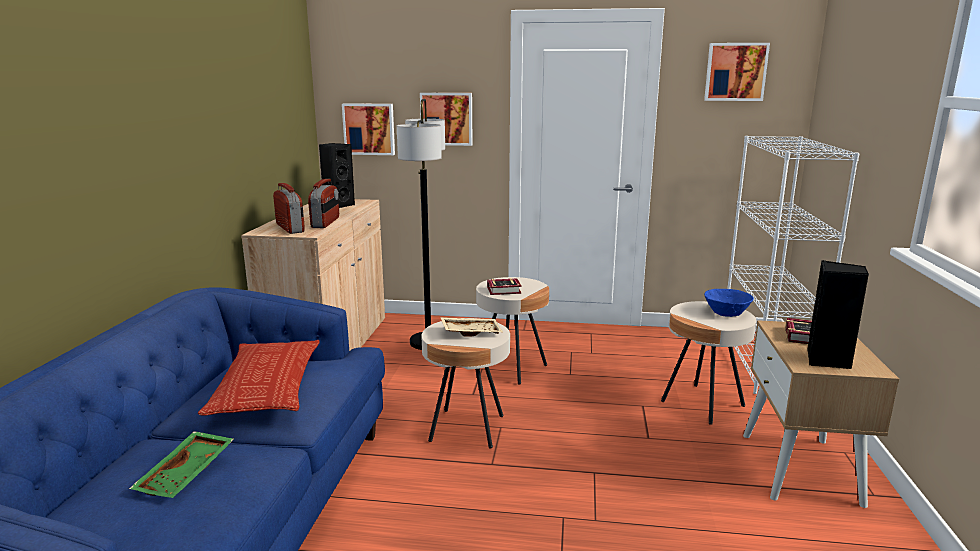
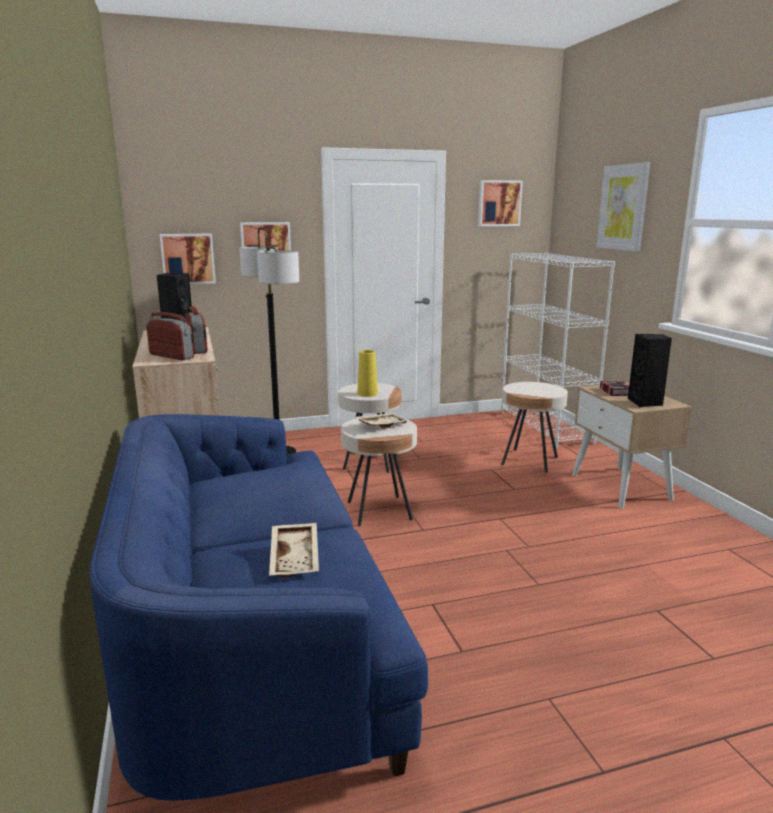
camera: 25 degrees left, 0 degrees up
green tray [129,431,234,498] -> beige tray [269,523,319,578]
pillow [198,340,320,416] -> none
book [487,278,522,295] -> yellow vase [357,350,378,397]
blue bowl [704,289,754,317] -> none
none -> picture [597,162,650,251]

